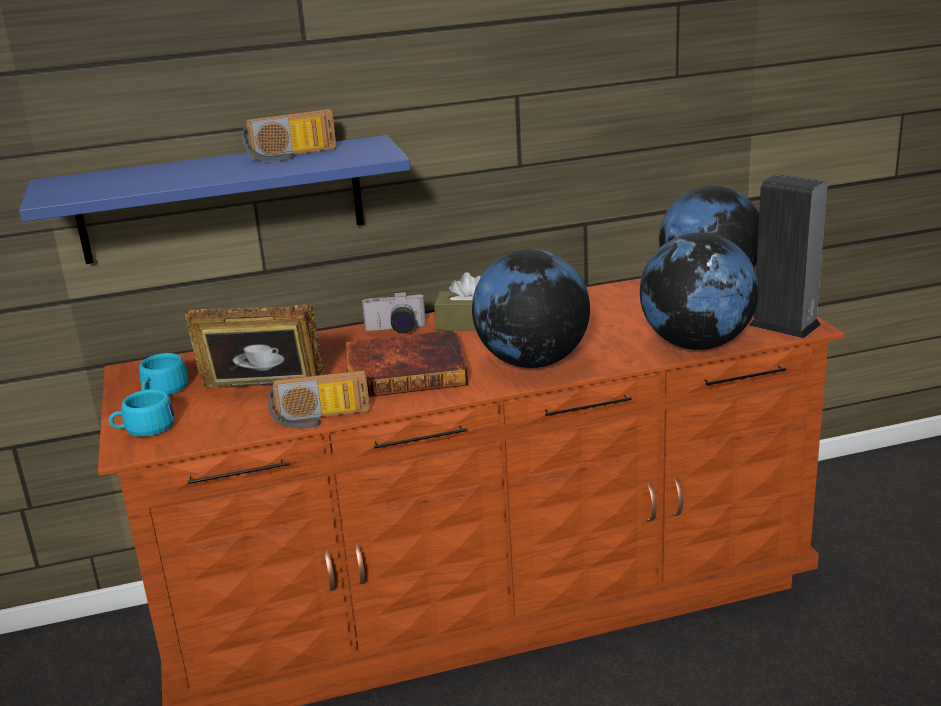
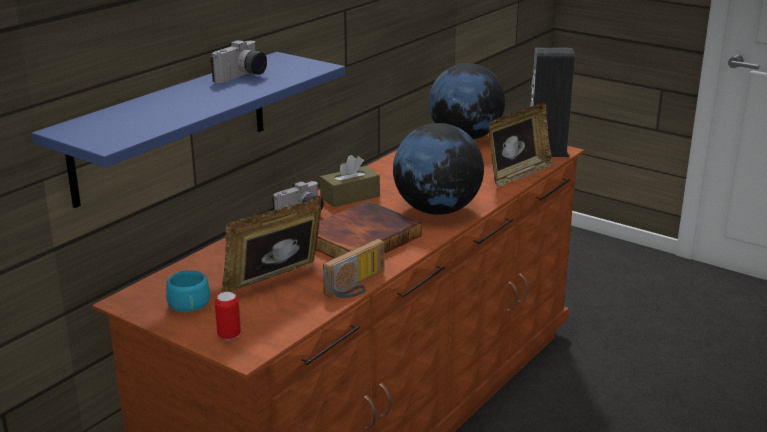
camera: 40 degrees left, 0 degrees up
turquoise cup [109,389,175,437] -> can [215,292,241,340]
radio [242,109,336,162] -> camera [210,40,267,83]
globe [640,233,759,350] -> picture frame [488,103,553,187]

